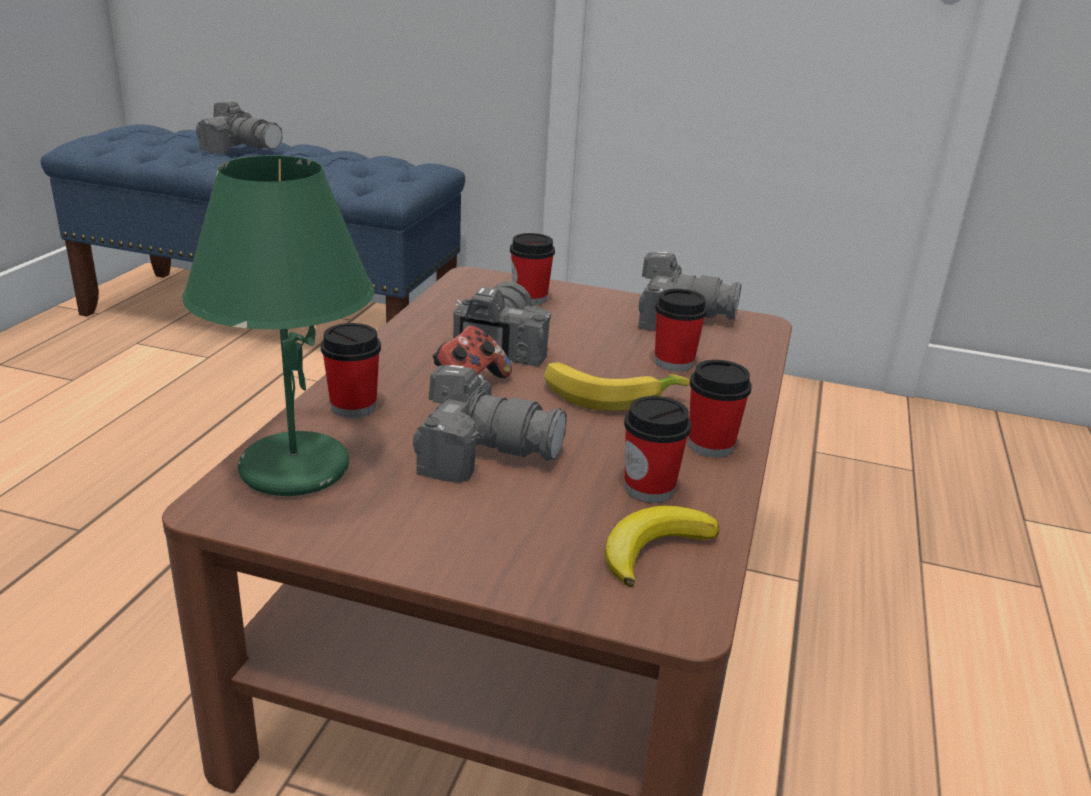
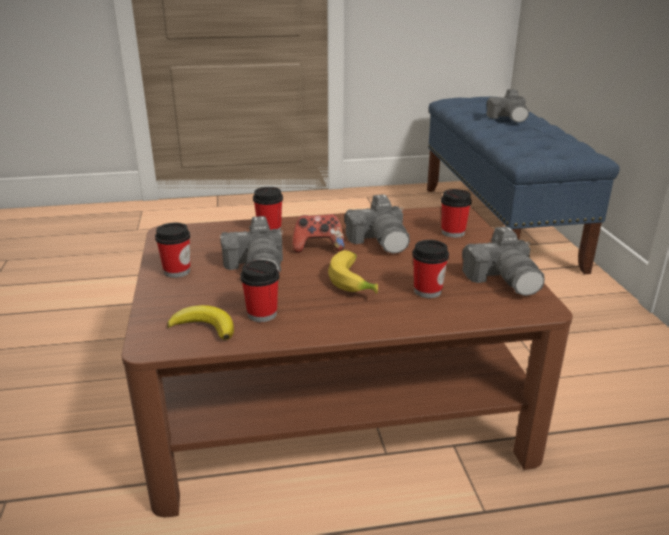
camera: 65 degrees right, 0 degrees up
green table lamp [182,155,374,496] -> none
camera [453,281,551,367] -> camera turned 90 degrees clockwise [344,194,410,254]
cup [688,360,752,458] -> cup moved to [155,223,190,278]

